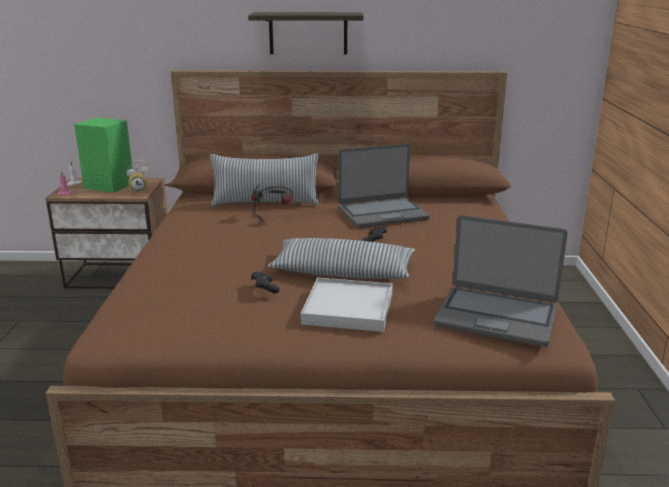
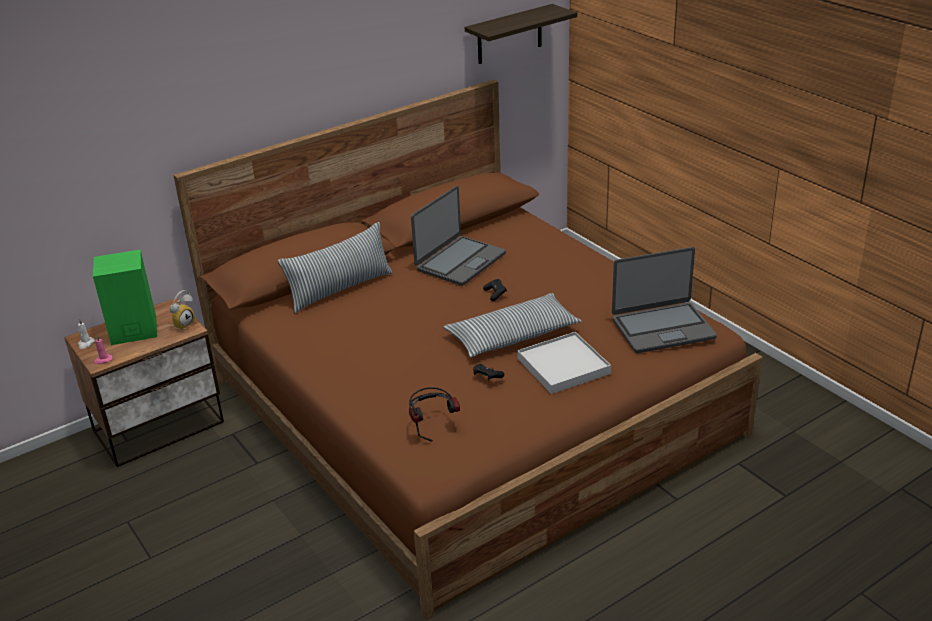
camera: 35 degrees left, 10 degrees up
shelf [248,12,363,54] -> shelf moved to [465,4,577,64]
headphones [252,184,293,221] -> headphones moved to [409,387,460,442]

